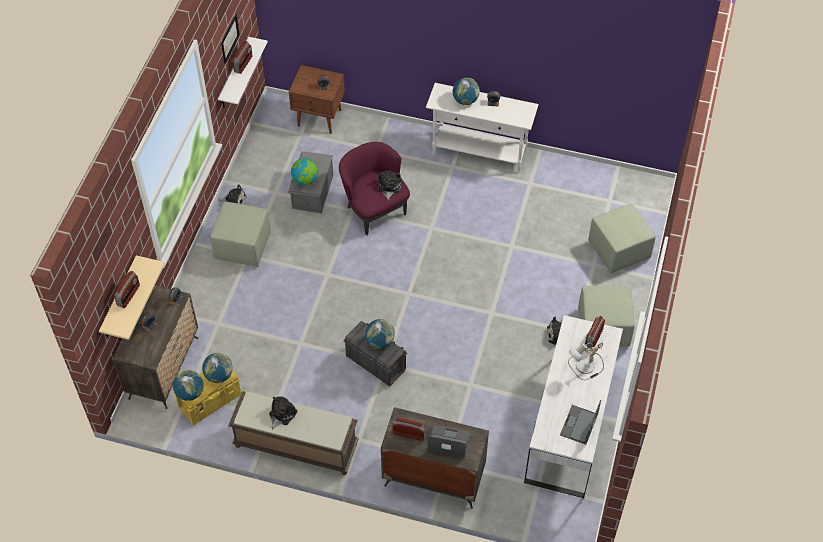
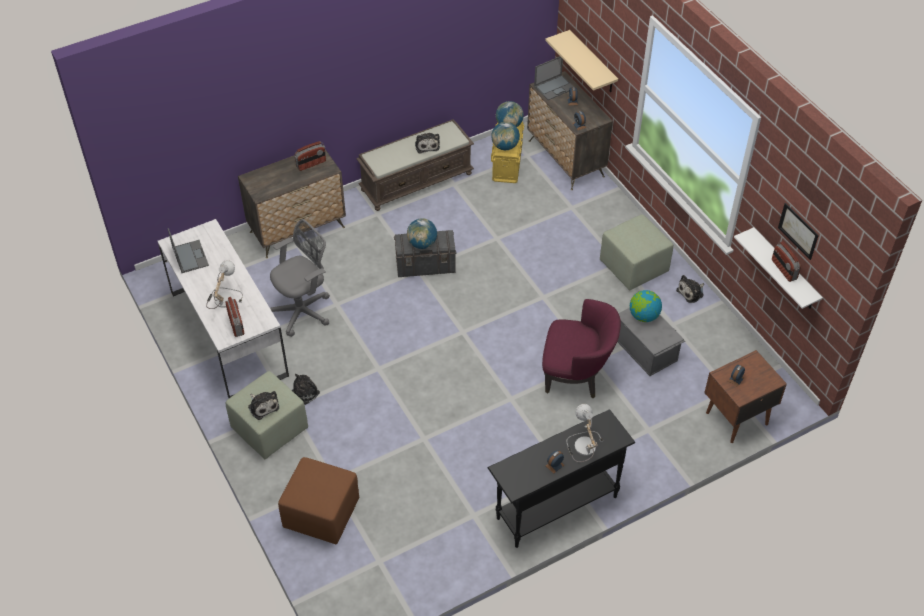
camera: 135 degrees right, 5 degrees down
radio [114,271,140,308] -> none
plush toy [378,170,401,200] -> plush toy moved to [248,391,279,420]
white console table [426,83,539,173] -> black console table [488,409,635,548]
laptop [428,425,470,457] -> laptop moved to [534,57,574,100]
globe [453,78,480,105] -> table lamp [566,404,603,462]
green ottoman [588,204,656,273] -> brown ottoman [278,457,359,544]
none -> grey office chair [270,219,330,337]

